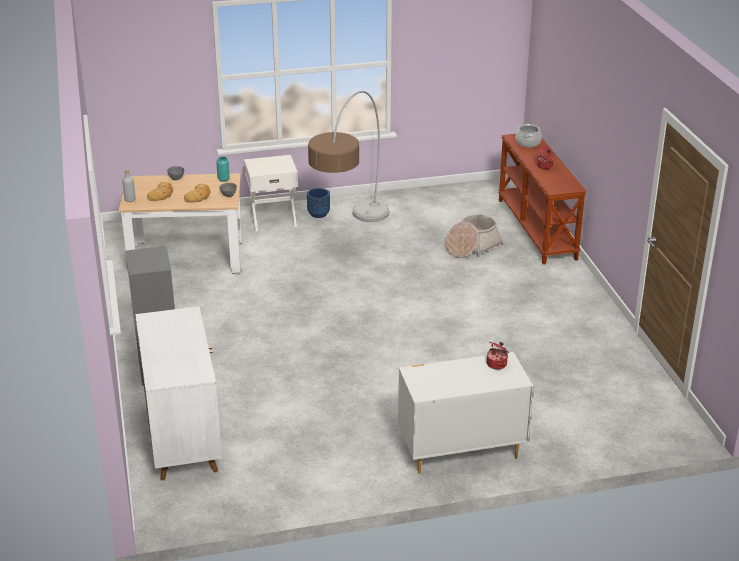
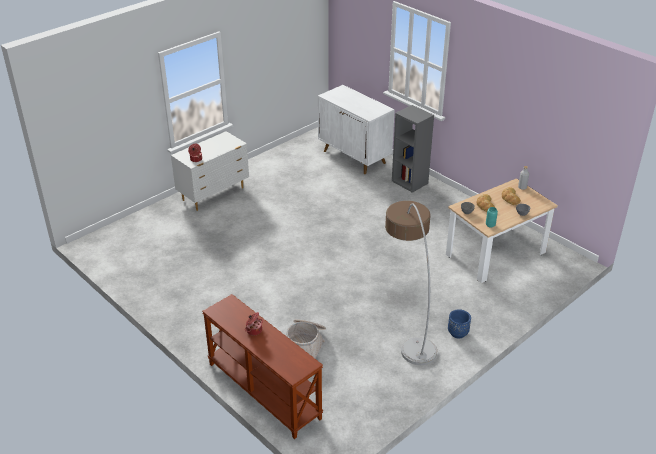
camera: 150 degrees right, 5 degrees up
white nightstand [244,155,298,231] -> none
cooking pot [515,124,542,147] -> none

